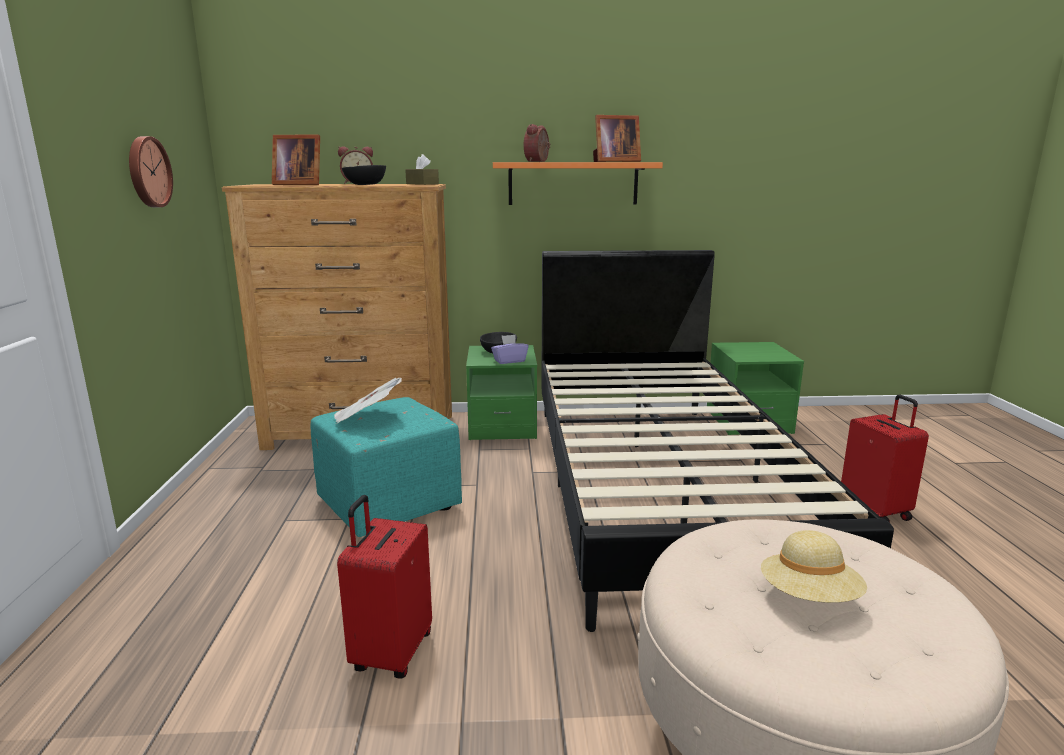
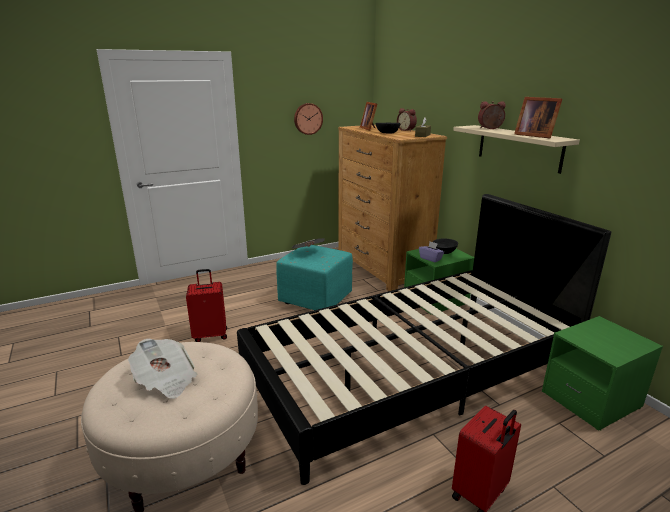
camera: 65 degrees right, 5 degrees up
orange shelf [493,162,663,205] -> beige shelf [453,125,580,174]
beige hat [761,530,867,603] -> newspaper [128,338,197,399]

